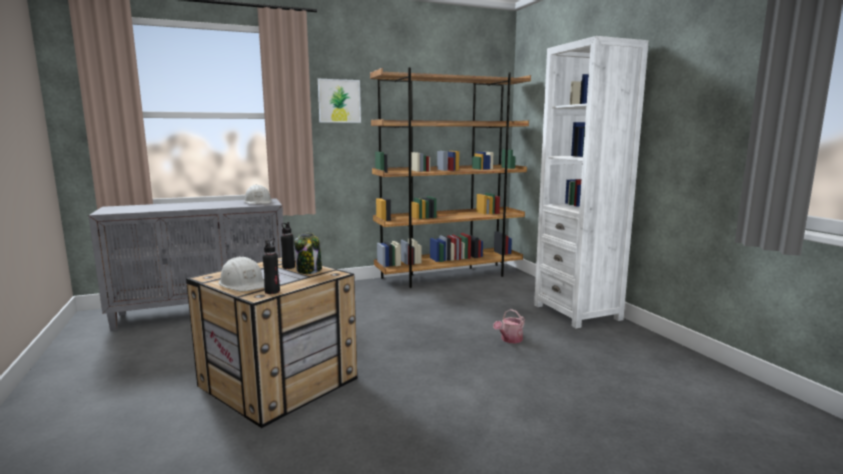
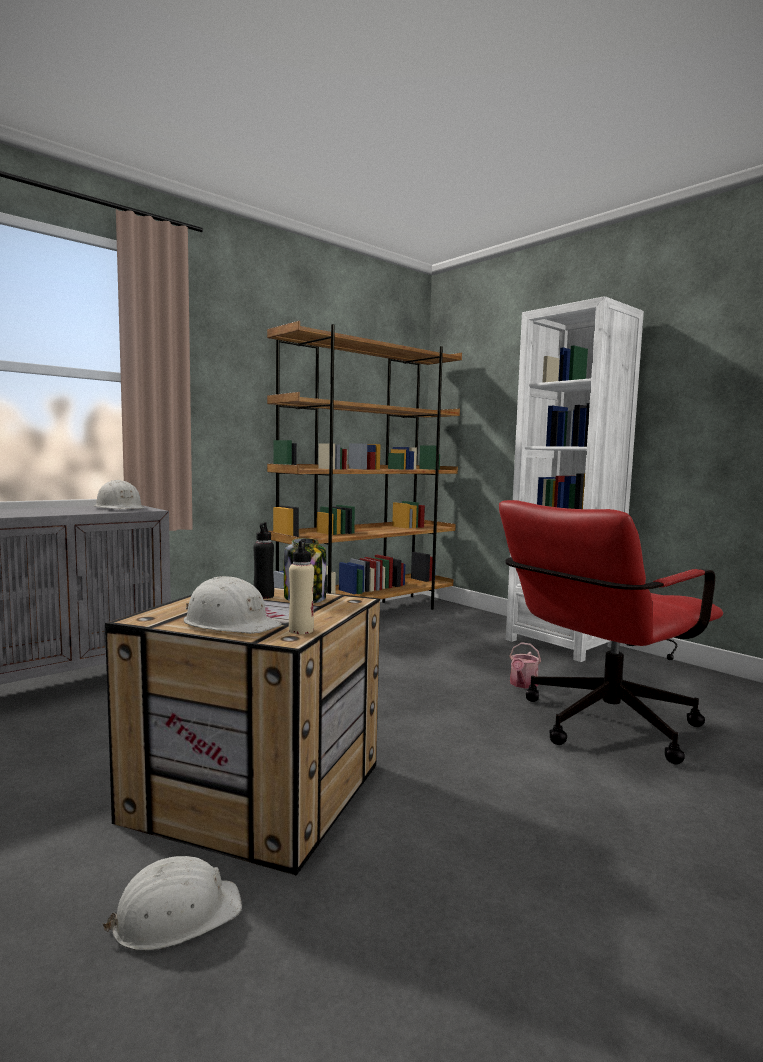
camera: 20 degrees left, 5 degrees down
black bottle [262,238,280,294] -> beige bottle [289,539,314,634]
picture [318,79,361,123] -> none
none -> white hard hat [102,856,242,951]
none -> red office chair [499,500,723,765]

